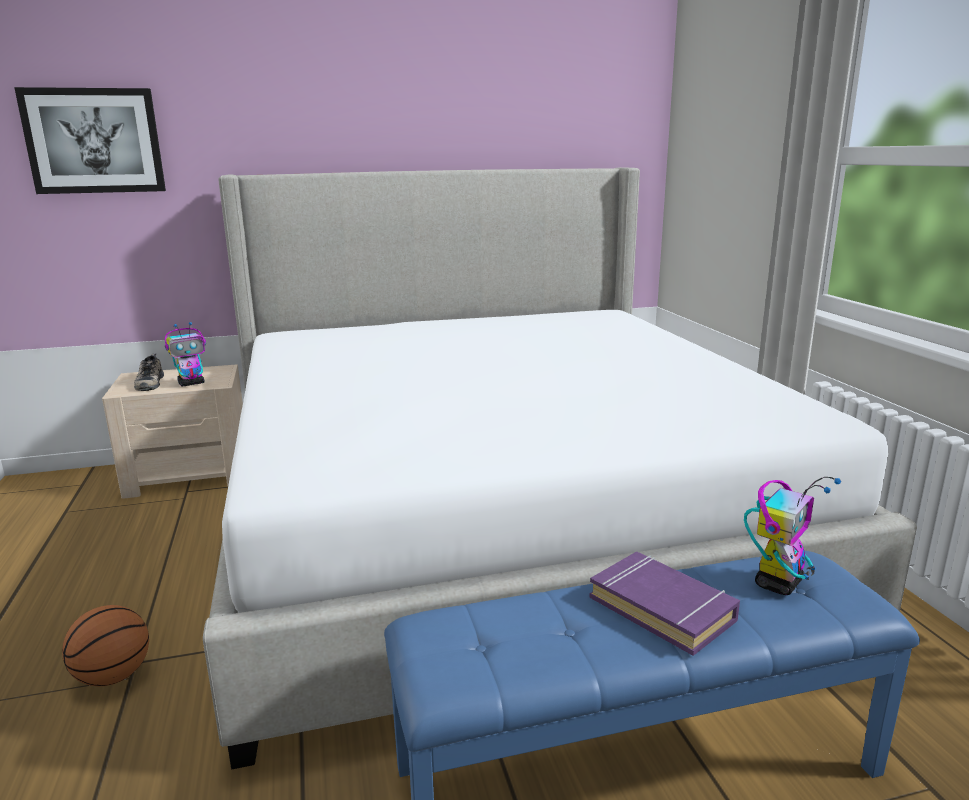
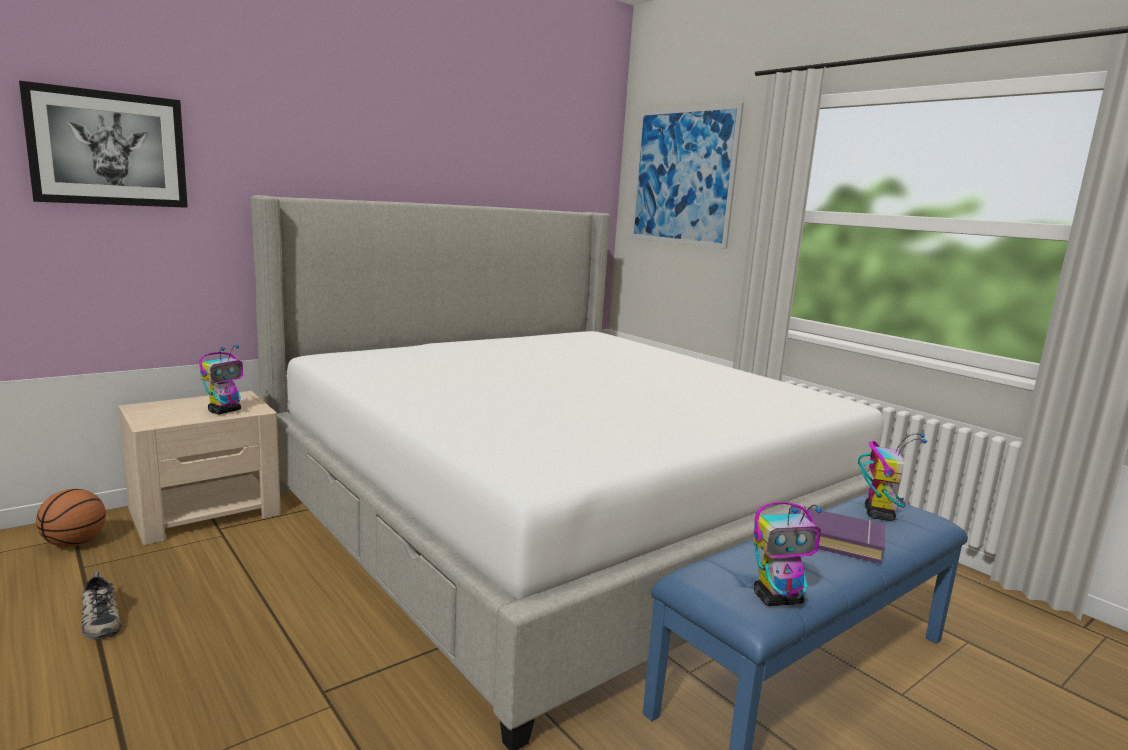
camera: 25 degrees left, 5 degrees down
basketball [62,605,149,686] -> basketball moved to [36,489,106,547]
shoe [134,353,164,391] -> shoe moved to [81,571,122,640]
none -> picture [630,102,744,249]
none -> toy robot [753,502,822,606]

